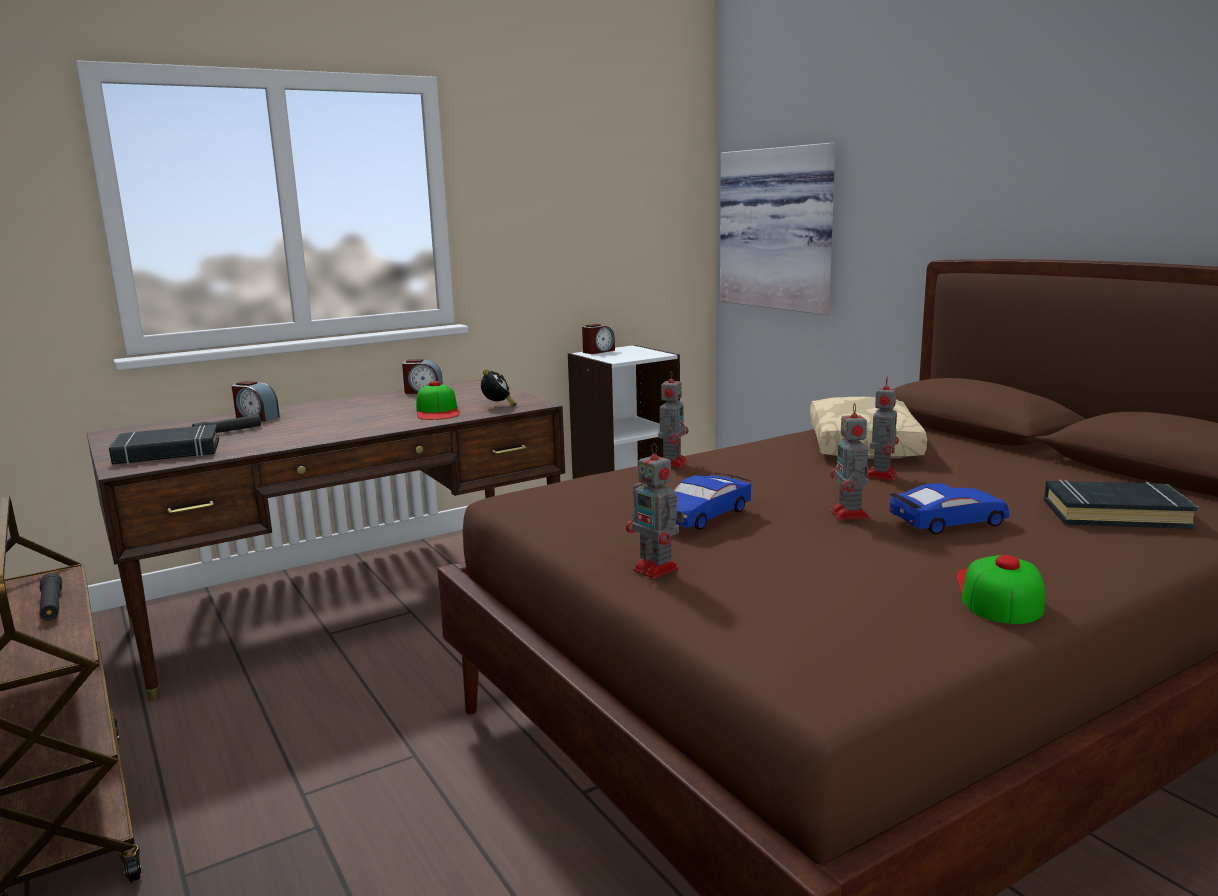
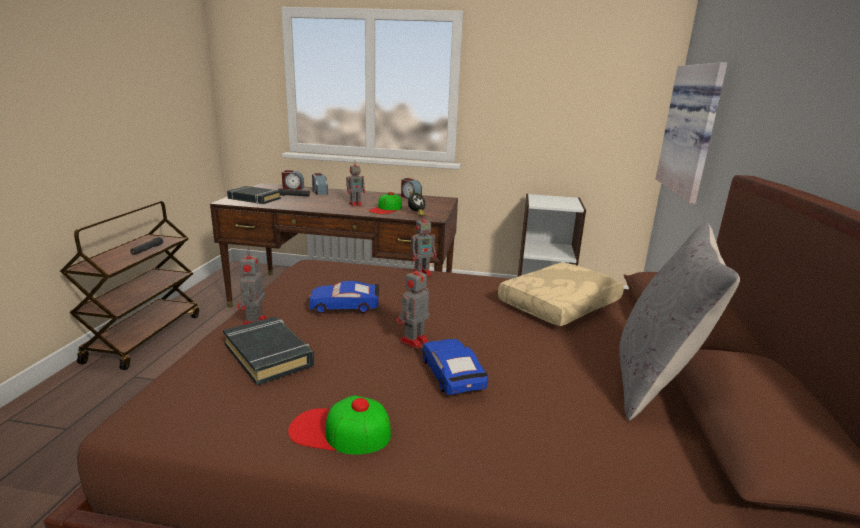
camera: 40 degrees right, 5 degrees up
alarm clock [582,324,615,354] -> alarm clock moved to [282,170,304,190]
toy robot [867,377,899,480] -> toy robot moved to [346,165,365,206]
blue toy car [889,484,1010,534] -> blue toy car turned 135 degrees counterclockwise [422,339,488,395]
cap [957,555,1045,624] -> cap turned 135 degrees counterclockwise [288,395,391,455]
black book [1044,479,1199,529] -> black book moved to [223,317,314,385]
none -> grey pillow [619,223,740,421]

